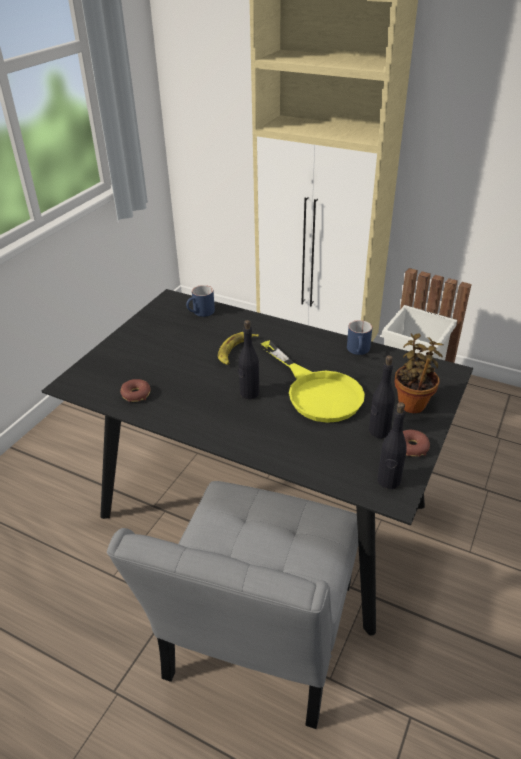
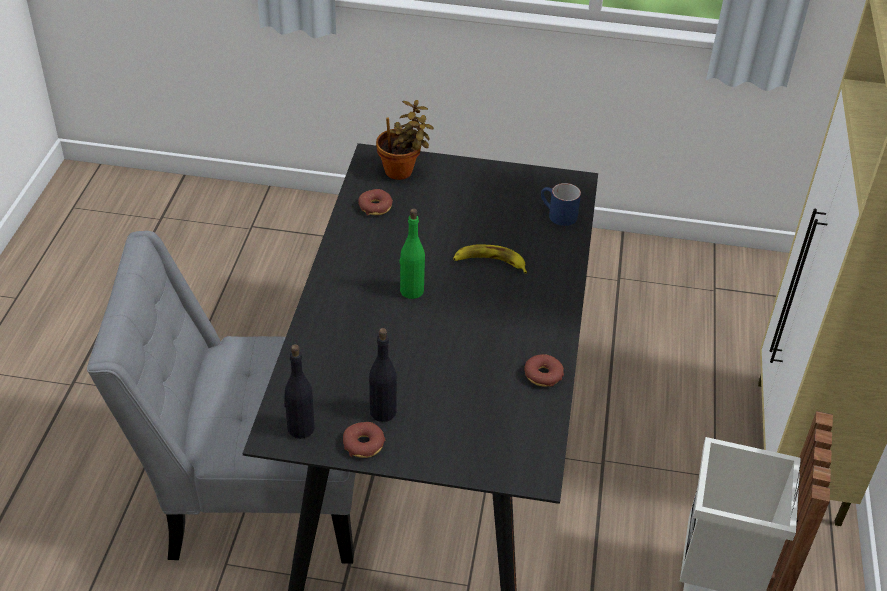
camera: 70 degrees right, 5 degrees up
black bottle [238,320,259,399] -> green bottle [399,209,425,299]
yellow frying pan [261,340,365,423] -> none
blue mug [347,320,372,355] -> donut [524,354,564,387]
potted plant [394,333,444,413] -> potted plant moved to [376,100,434,180]

